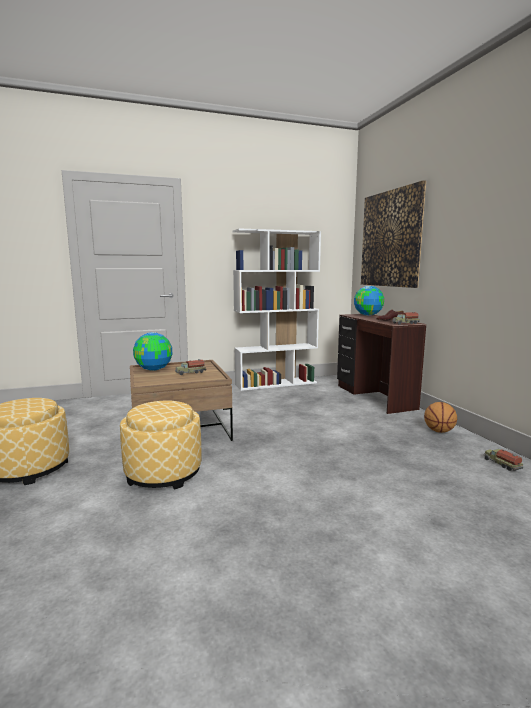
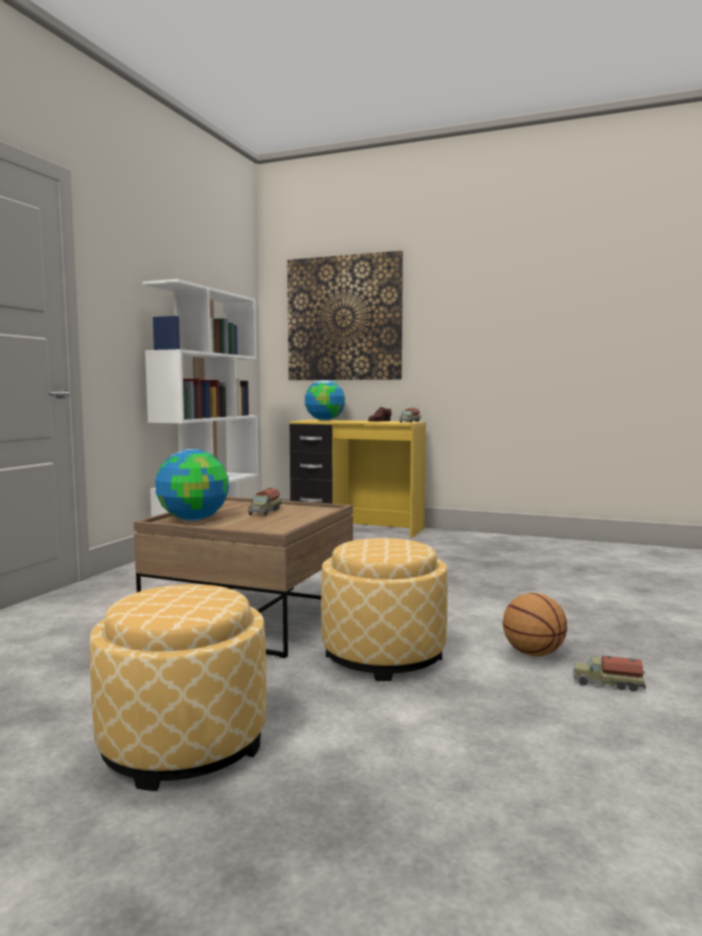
camera: 50 degrees left, 5 degrees down
brown desk [337,314,426,414] -> yellow desk [290,420,426,539]
basketball [424,402,457,433] -> basketball moved to [503,593,567,657]
toy truck [483,449,523,471] -> toy truck moved to [573,656,646,692]

